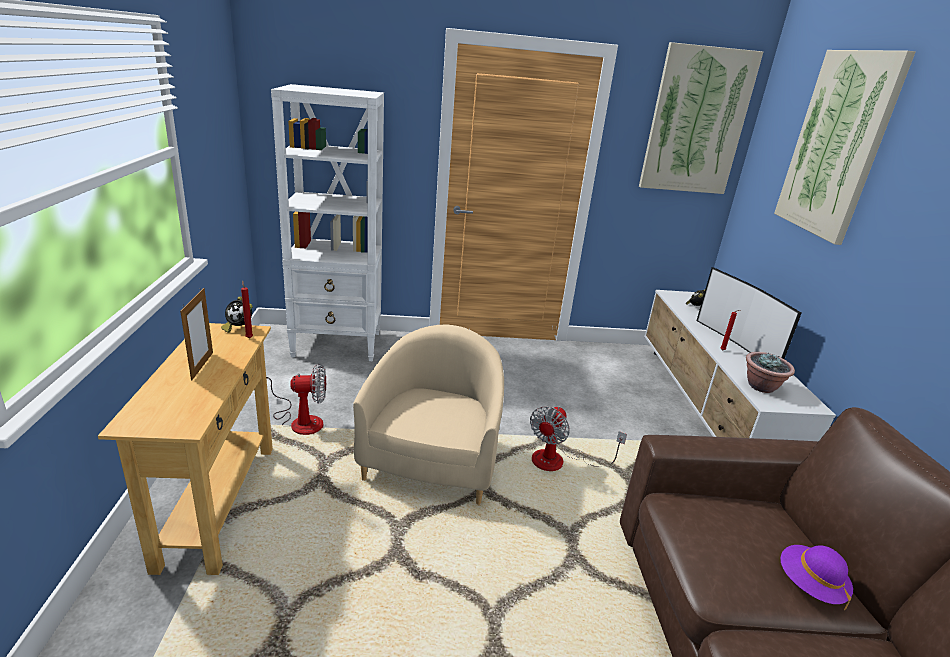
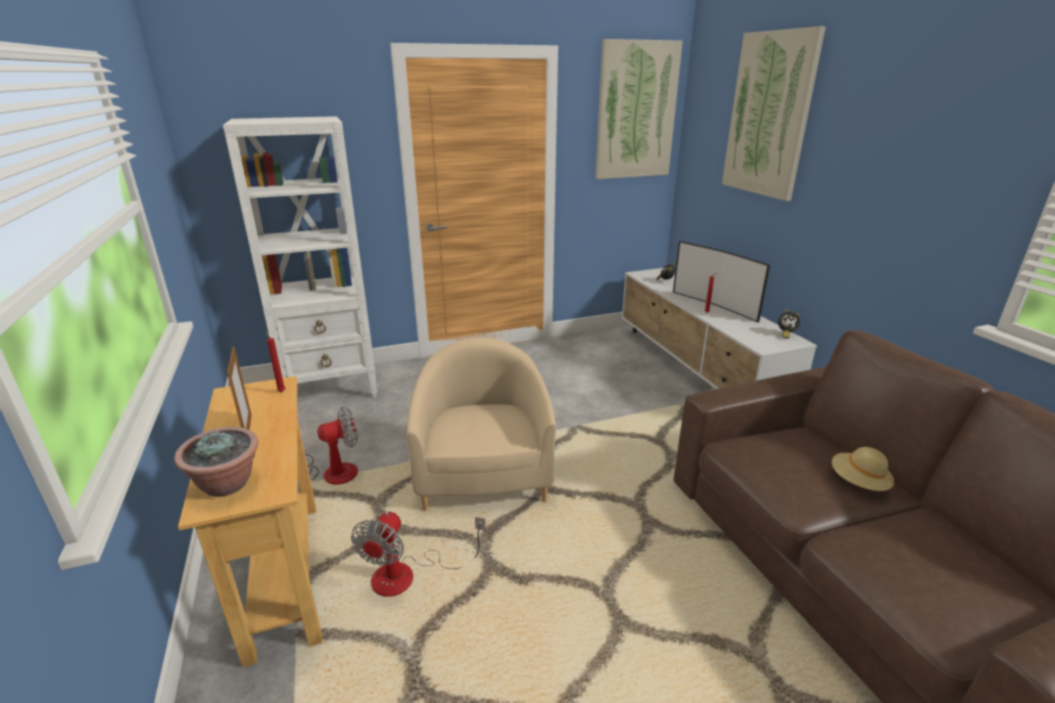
camera: 15 degrees left, 0 degrees up
alarm clock [221,296,253,333] -> alarm clock moved to [778,309,800,339]
fan [530,406,627,471] -> fan moved to [351,512,486,597]
potted plant [746,352,795,393] -> potted plant moved to [174,427,258,497]
purple hat [781,545,853,610] -> beige hat [832,447,894,493]

